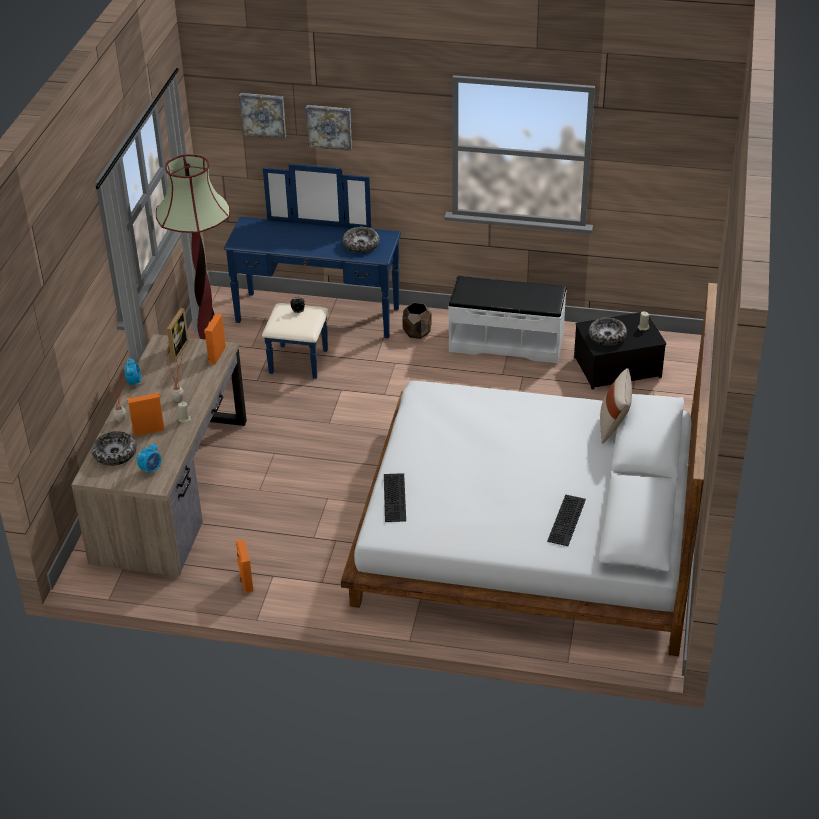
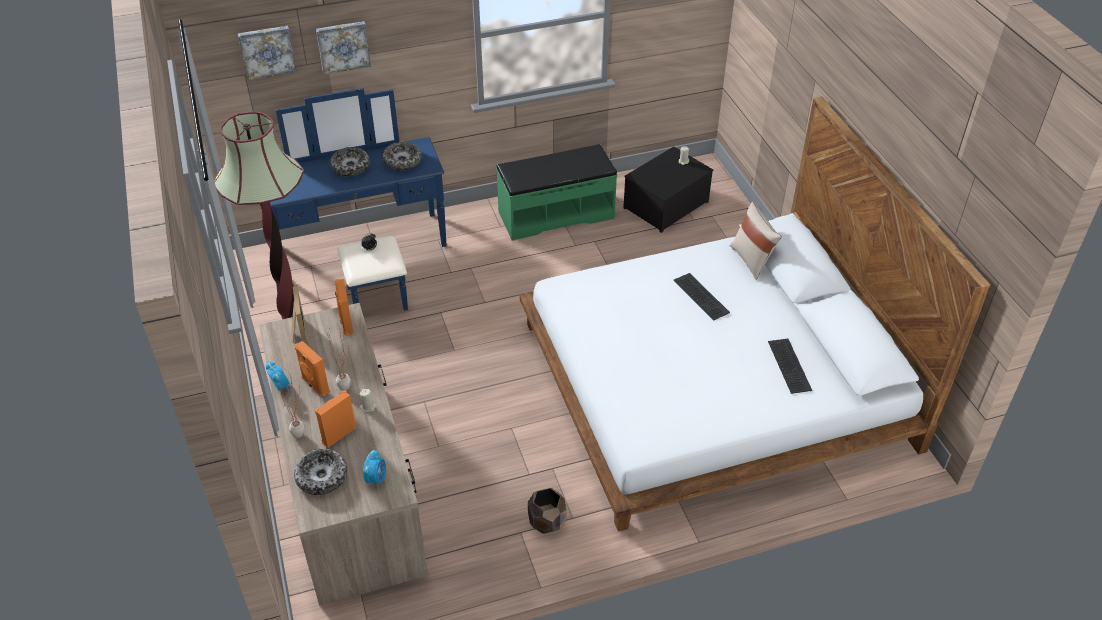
camera: 30 degrees left, 5 degrees up
orange speaker [236,540,253,593] -> orange speaker moved to [295,341,330,397]
keyboard [384,473,406,522] -> keyboard moved to [673,273,730,320]
brown planter [402,303,432,339] -> brown planter moved to [528,488,567,534]
white bench [448,276,567,364] -> green bench [496,144,617,240]
bowl [589,318,627,346] -> bowl moved to [330,147,370,177]

